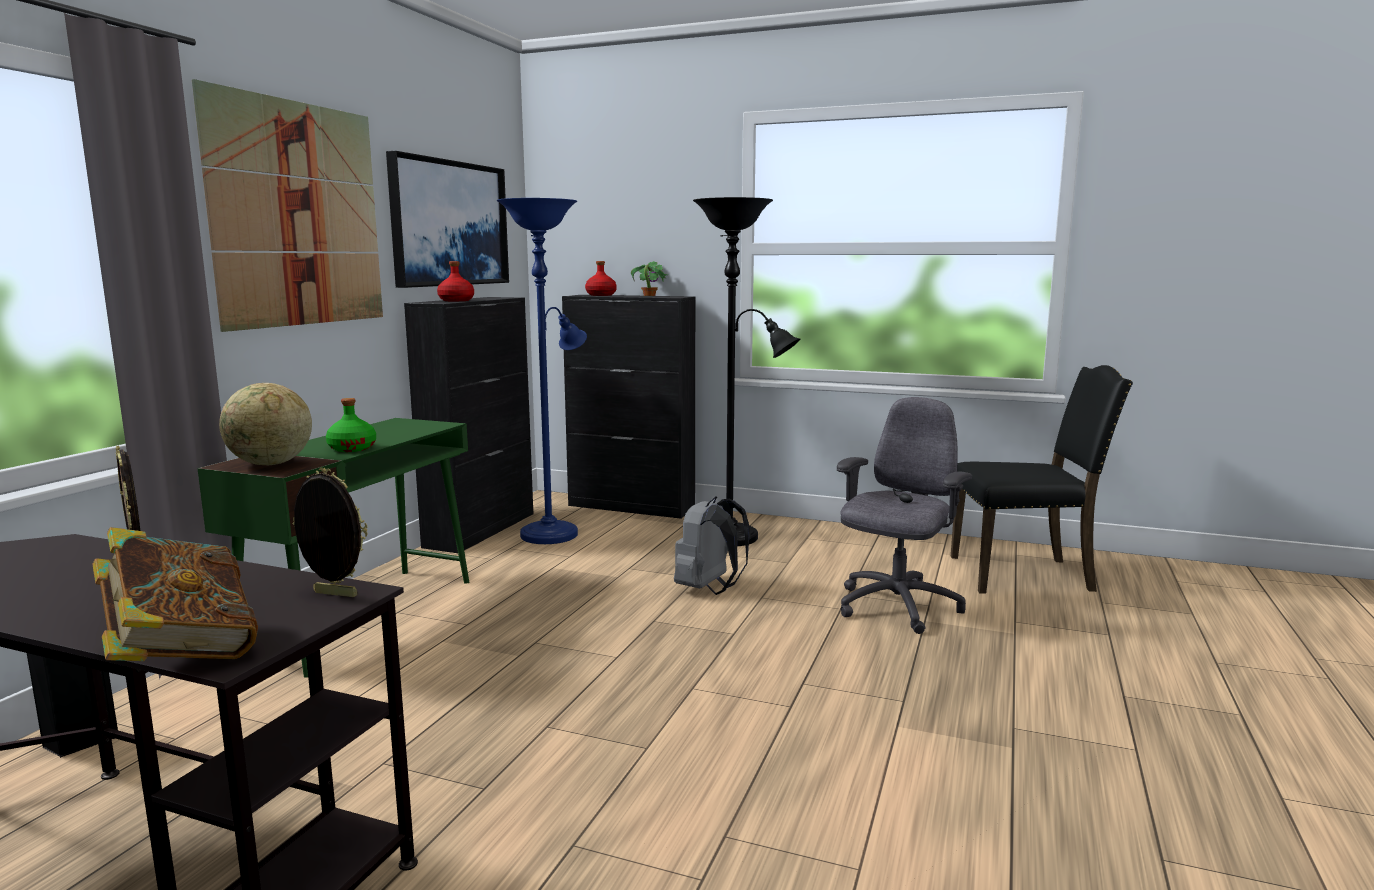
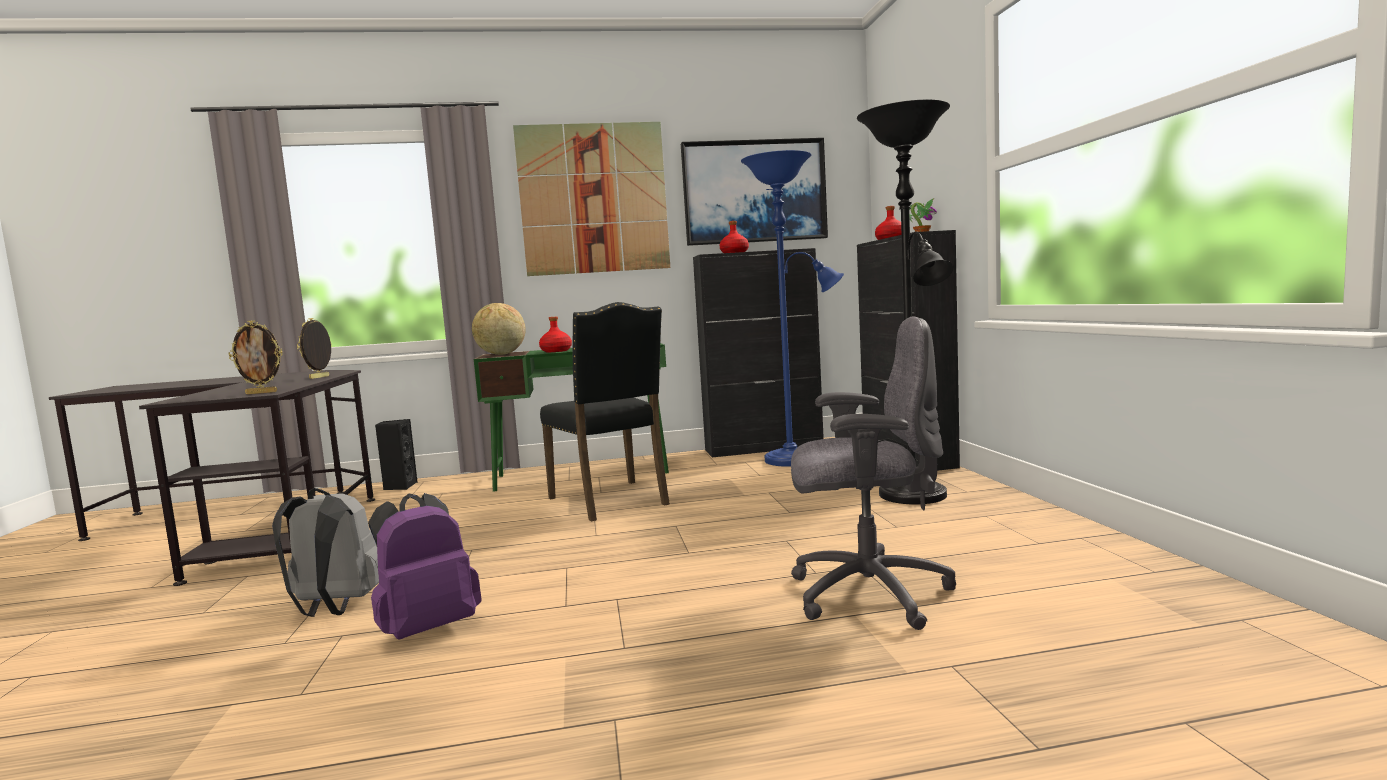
camera: 60 degrees right, 5 degrees down
book [92,527,258,661] -> none
picture frame [292,468,367,597] -> picture frame turned 90 degrees clockwise [228,320,283,395]
green bottle [326,398,376,452] -> red bottle [539,316,572,352]
grey backpack [674,497,750,595] -> grey backpack moved to [272,488,379,617]
black chair [951,365,1133,594] -> black chair moved to [540,302,670,521]
none -> purple backpack [368,493,482,639]

